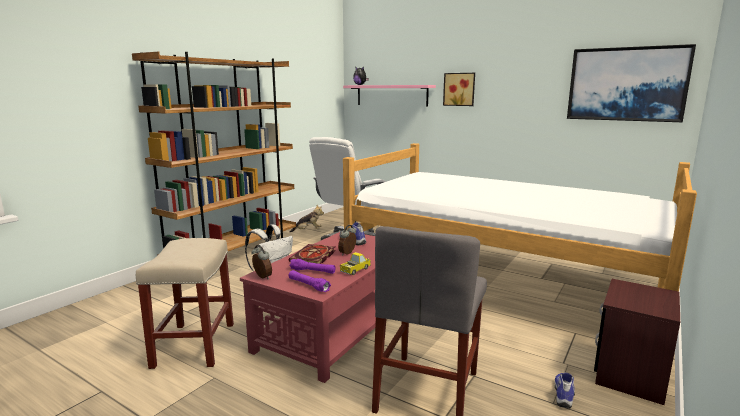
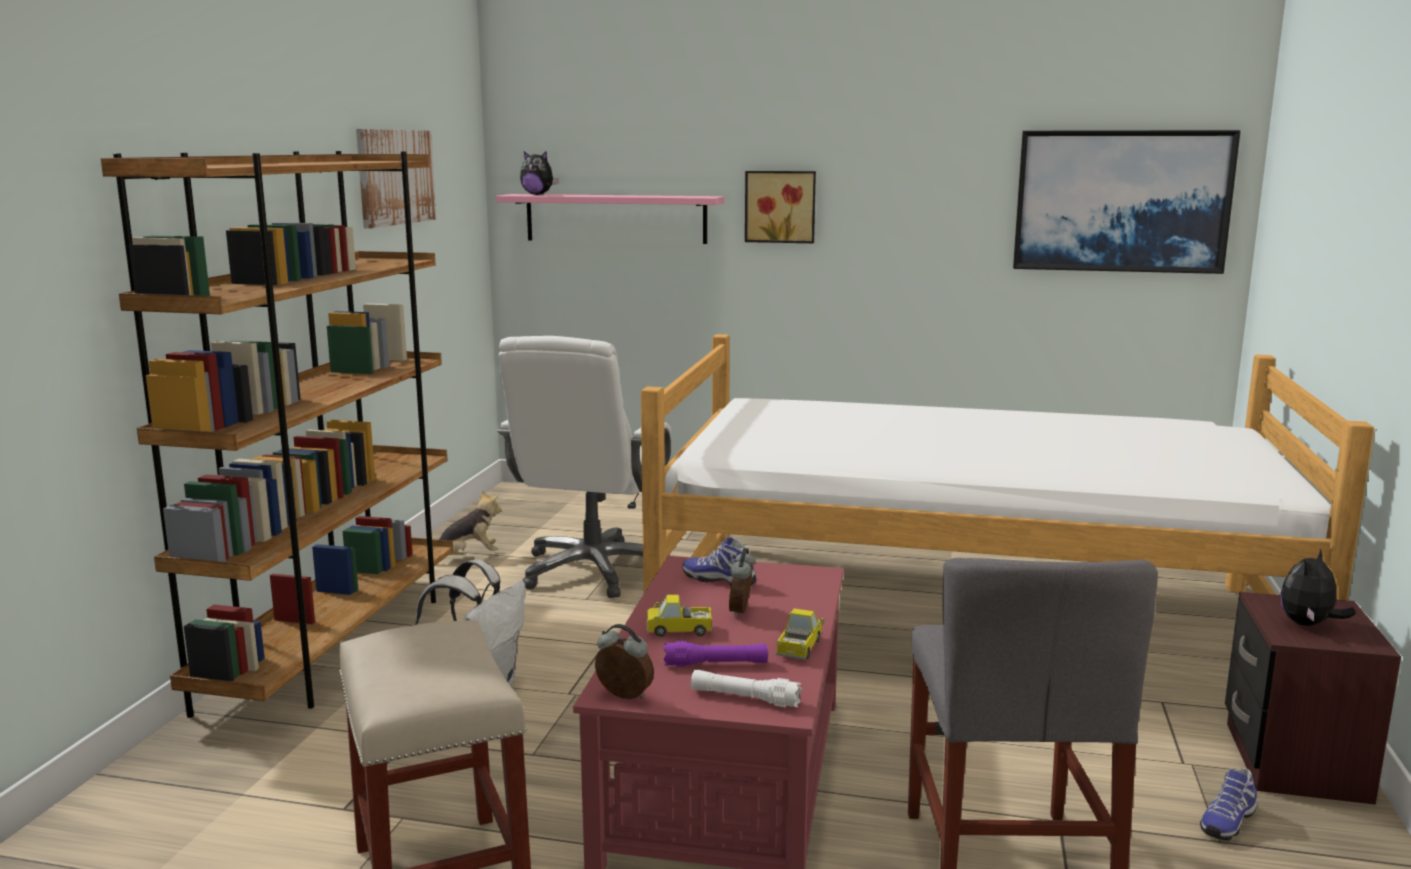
camera: 20 degrees left, 0 degrees up
book [289,244,336,264] -> toy truck [647,595,712,637]
purple flashlight [289,270,331,292] -> white flashlight [691,670,802,707]
shoe [555,373,575,408] -> shoe turned 135 degrees counterclockwise [1200,768,1257,841]
none -> picture [356,129,436,229]
none -> plush toy [1281,548,1355,626]

